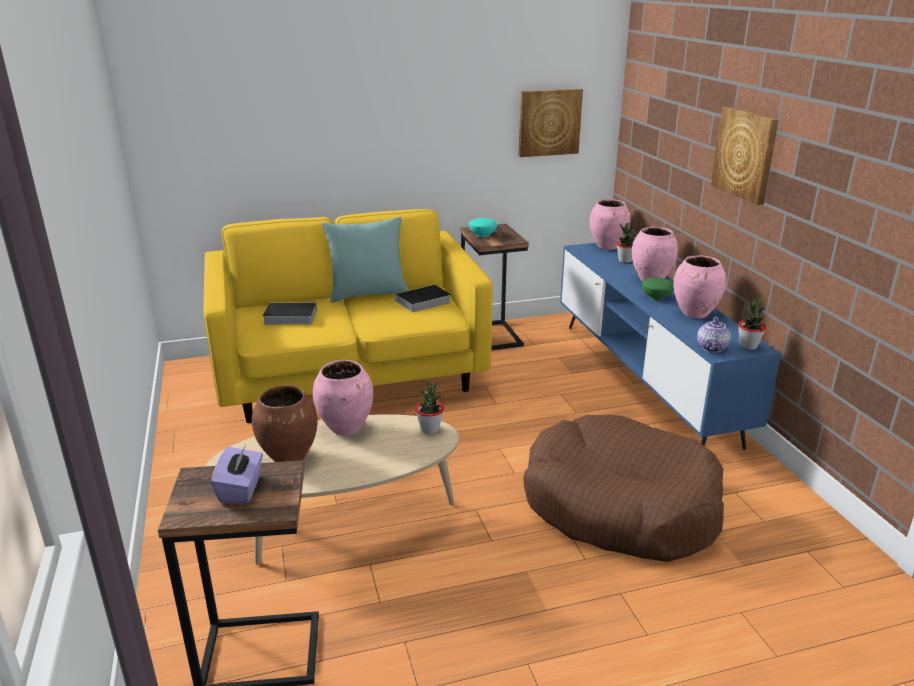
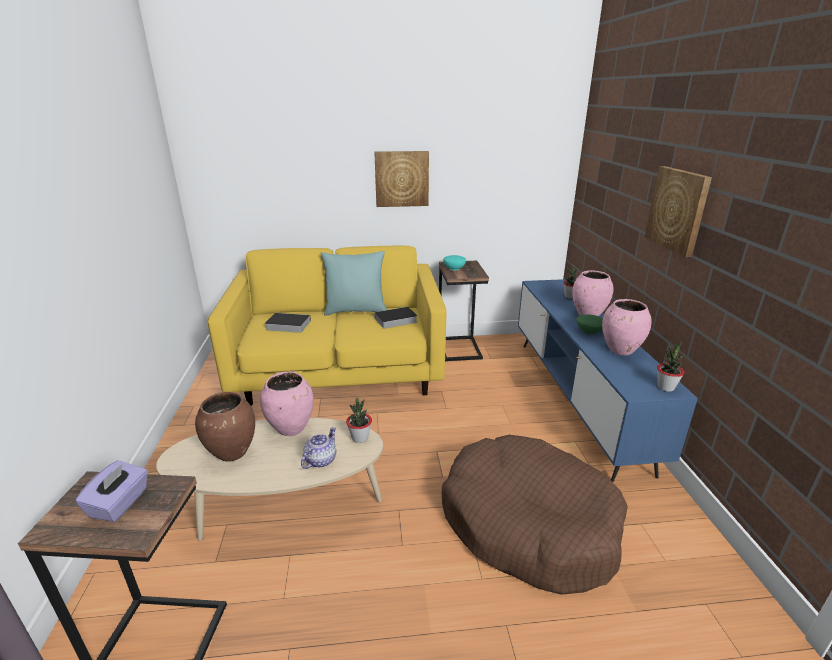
camera: 10 degrees right, 0 degrees up
picture [518,89,583,157] -> picture moved to [374,151,429,207]
pink vase [590,199,630,250] -> none
teapot [697,317,731,352] -> teapot moved to [301,427,336,469]

